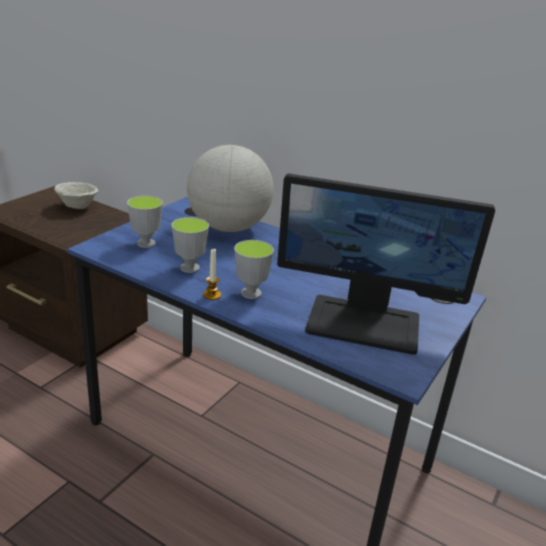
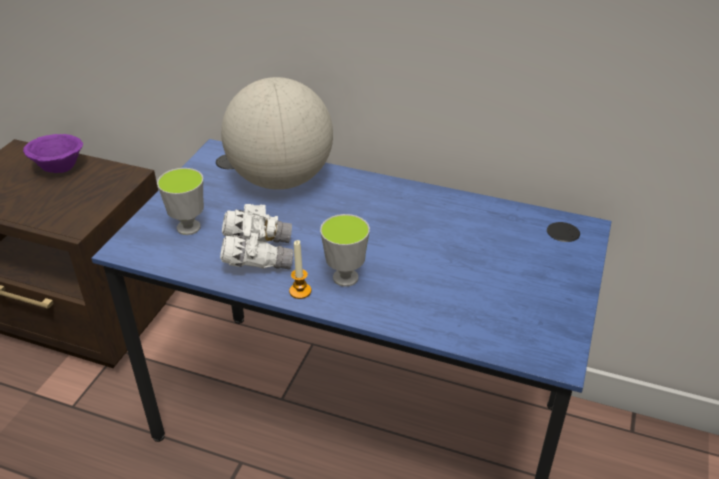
camera: 10 degrees left, 10 degrees up
beige bowl [54,182,98,209] -> purple bowl [23,134,83,173]
cup [171,217,209,273] -> white binoculars [220,204,293,269]
monitor [277,174,495,355] -> none

